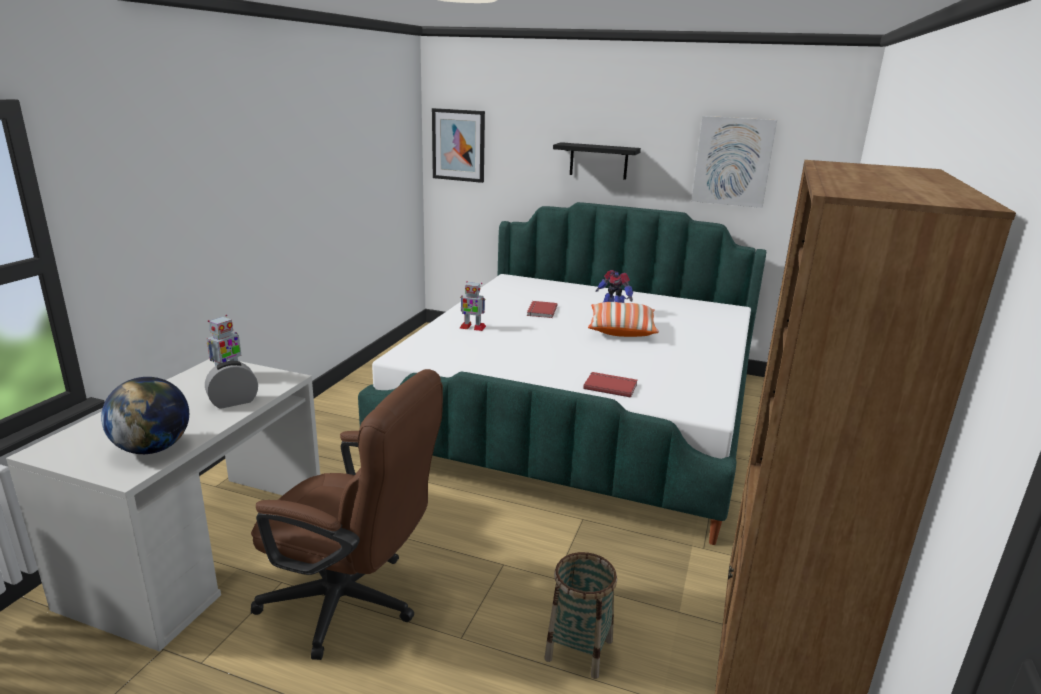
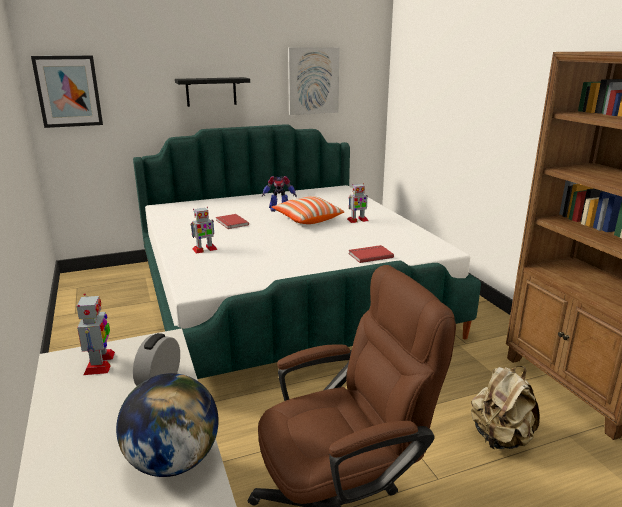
camera: 40 degrees left, 0 degrees up
basket [544,552,617,679] -> beige backpack [471,366,540,449]
none -> toy robot [347,183,368,223]

